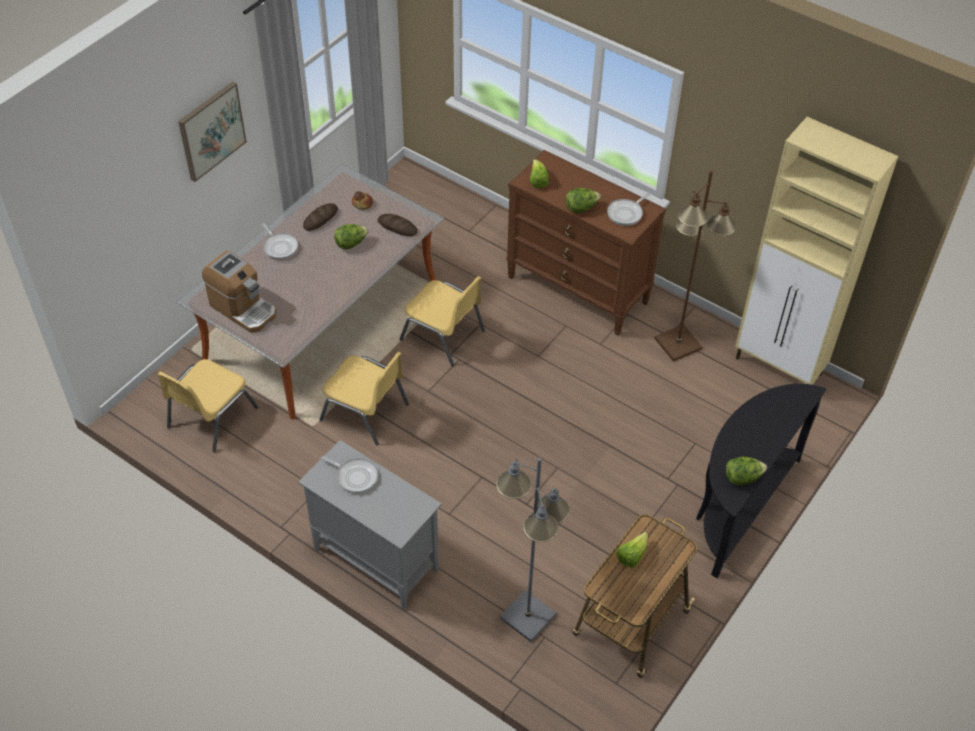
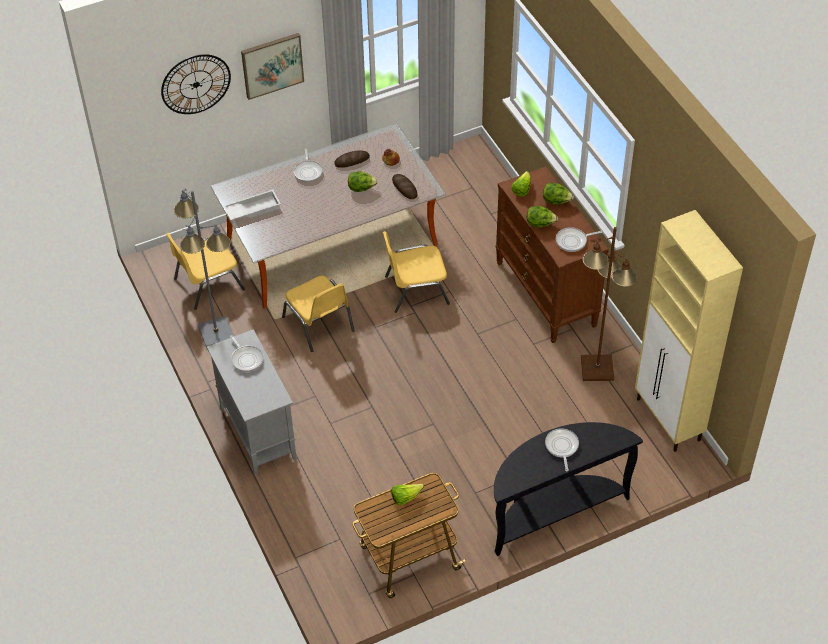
camera: 30 degrees right, 0 degrees up
coffee machine [202,250,276,333] -> white tray [223,190,281,220]
yellow chair [399,276,485,366] -> yellow chair turned 105 degrees clockwise [383,231,450,313]
grey floor lamp [496,458,570,642] -> grey floor lamp moved to [174,189,234,348]
lettuce [726,456,767,485] -> lettuce moved to [543,183,574,204]
none -> wall clock [161,54,231,114]
none -> frying pan [545,429,579,471]

